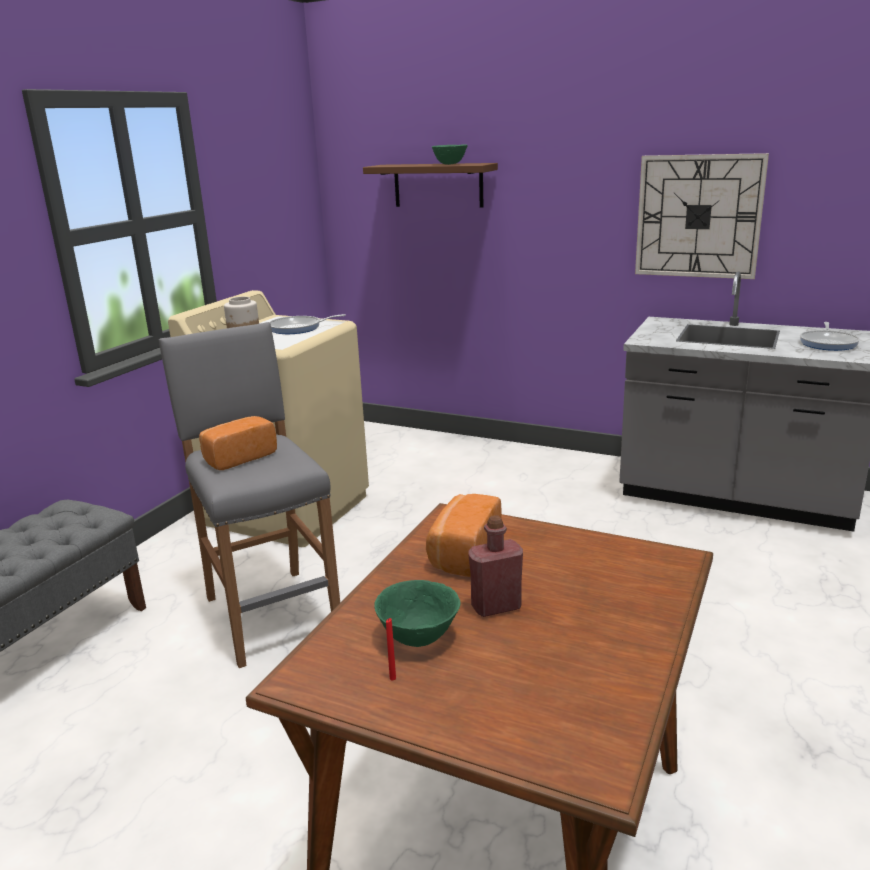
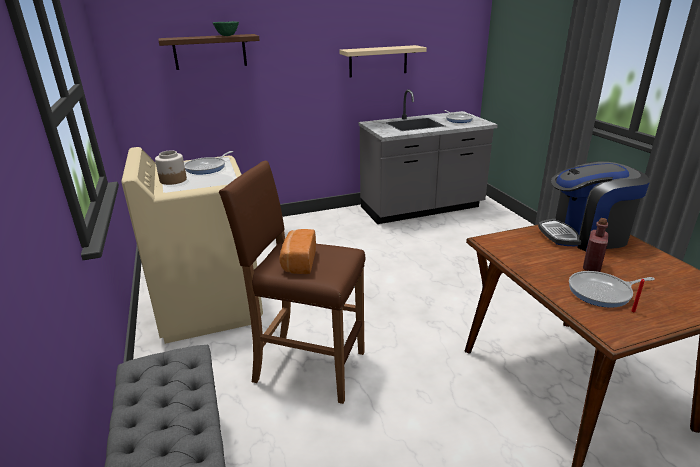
camera: 45 degrees left, 5 degrees up
grey stool [159,322,340,668] -> brown stool [219,161,365,404]
green bowl [374,580,461,647] -> frying pan [569,271,655,308]
bread [426,494,502,577] -> none
wall clock [635,153,769,279] -> beige shelf [339,45,427,77]
none -> coffee machine [538,161,650,252]

